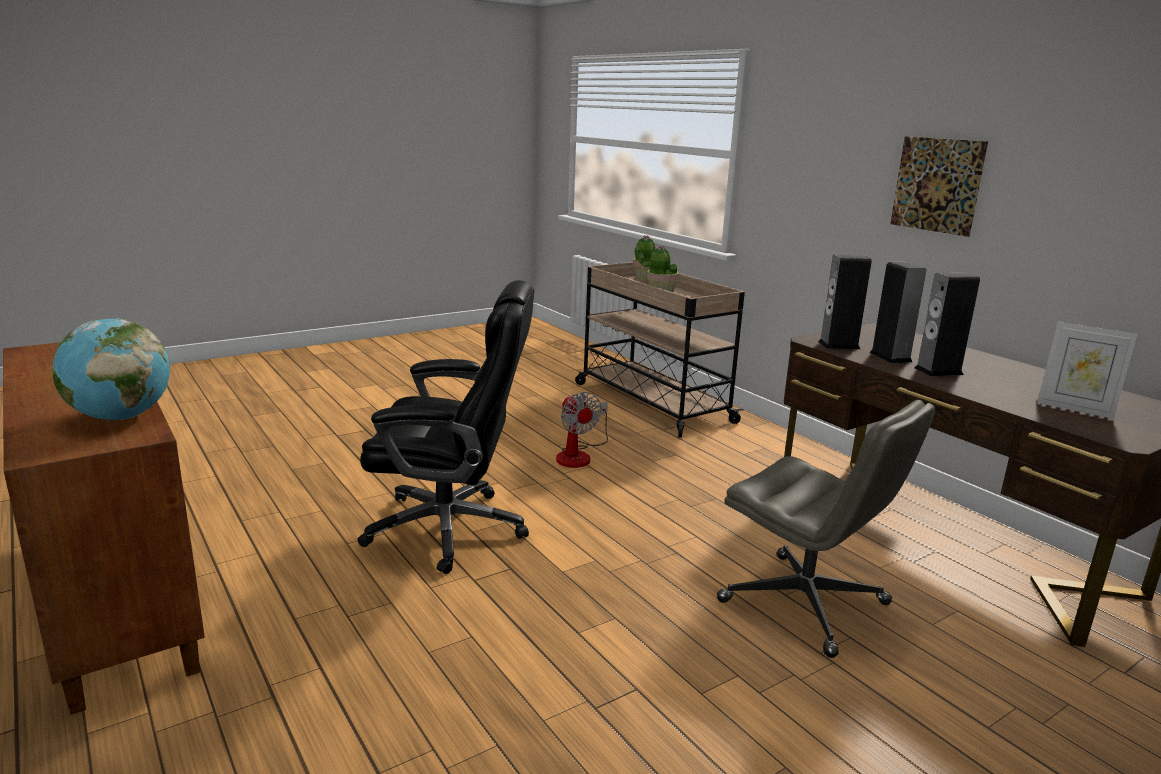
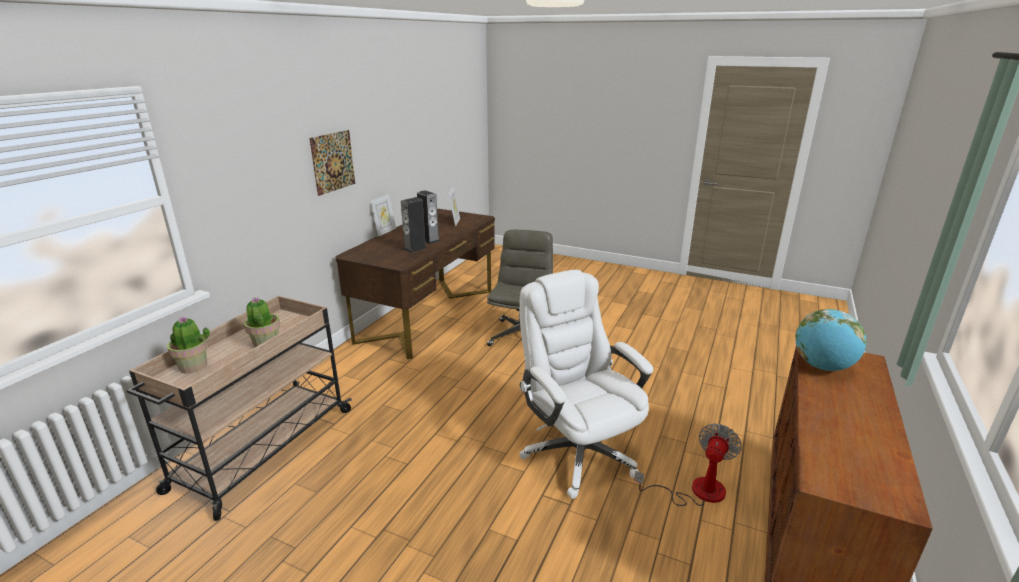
camera: 120 degrees left, 5 degrees up
black office chair [357,280,534,574] -> white office chair [519,270,653,499]
fan [556,392,608,468] -> fan moved to [634,423,742,506]
speaker [818,255,872,349] -> none
none -> picture frame [370,194,396,237]

